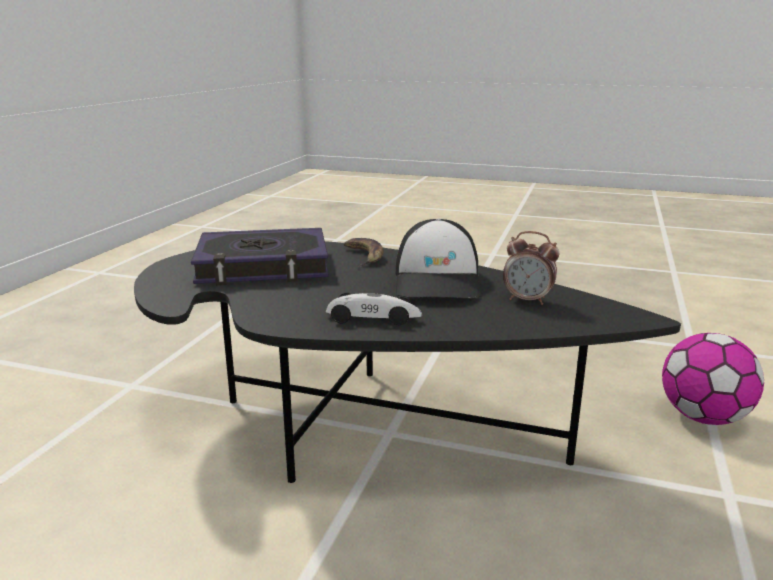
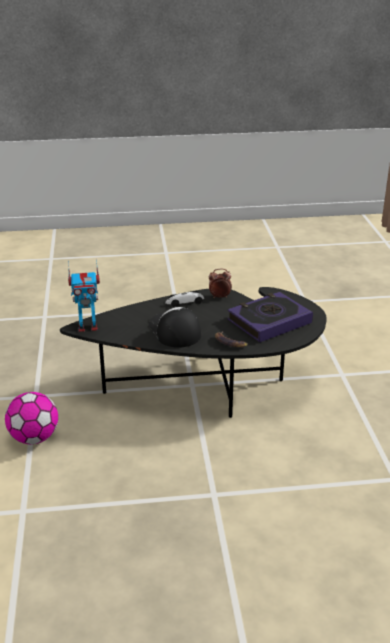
camera: 155 degrees right, 10 degrees up
alarm clock [503,231,559,305] -> alarm clock moved to [209,269,232,298]
none -> toy robot [68,259,100,332]

